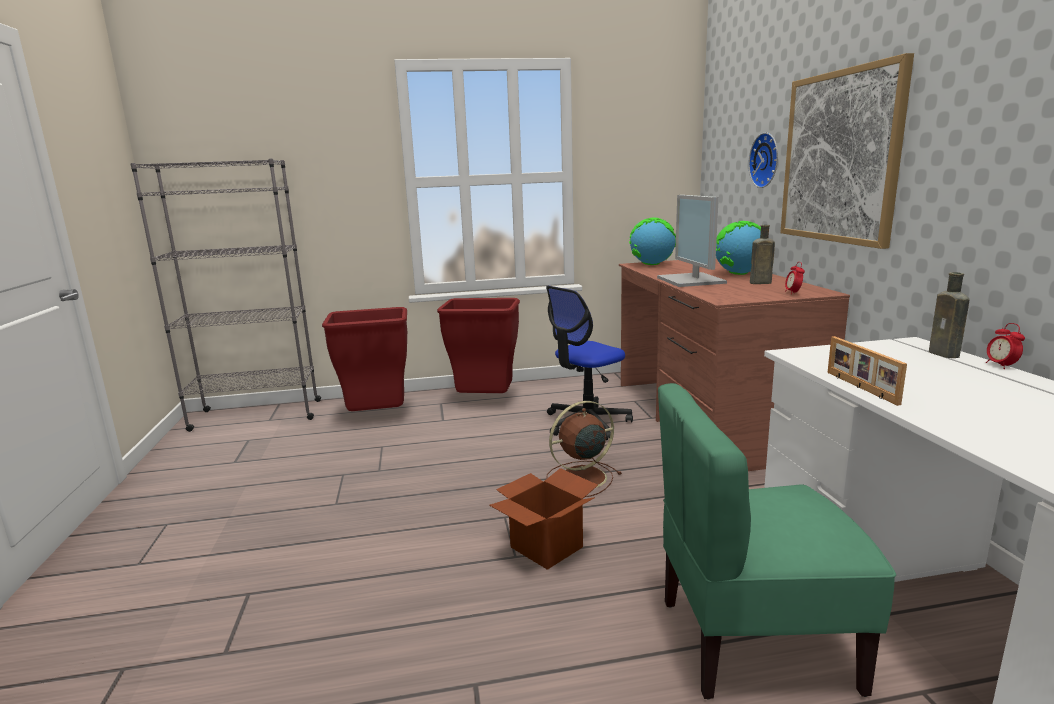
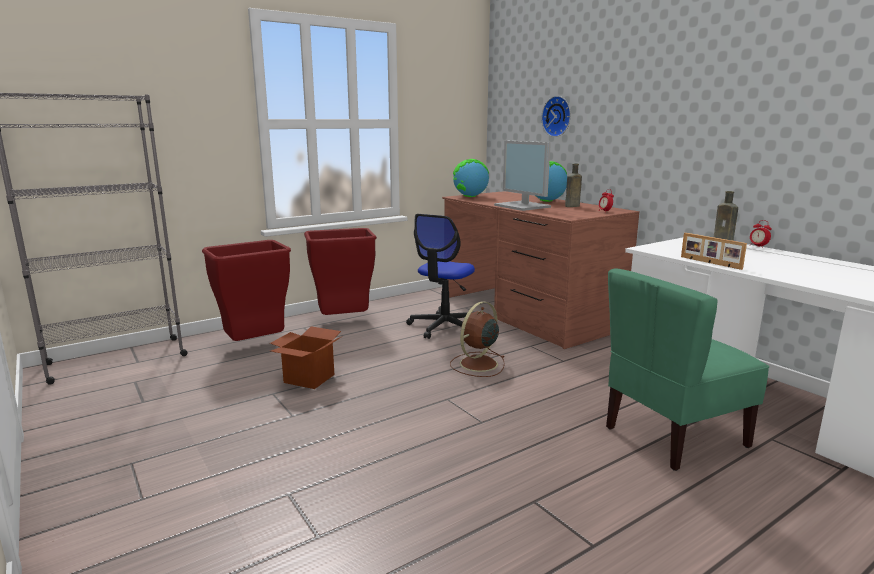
camera: 25 degrees left, 0 degrees up
cardboard box [489,468,598,570] -> cardboard box moved to [270,327,341,389]
picture [780,53,914,249] -> none

